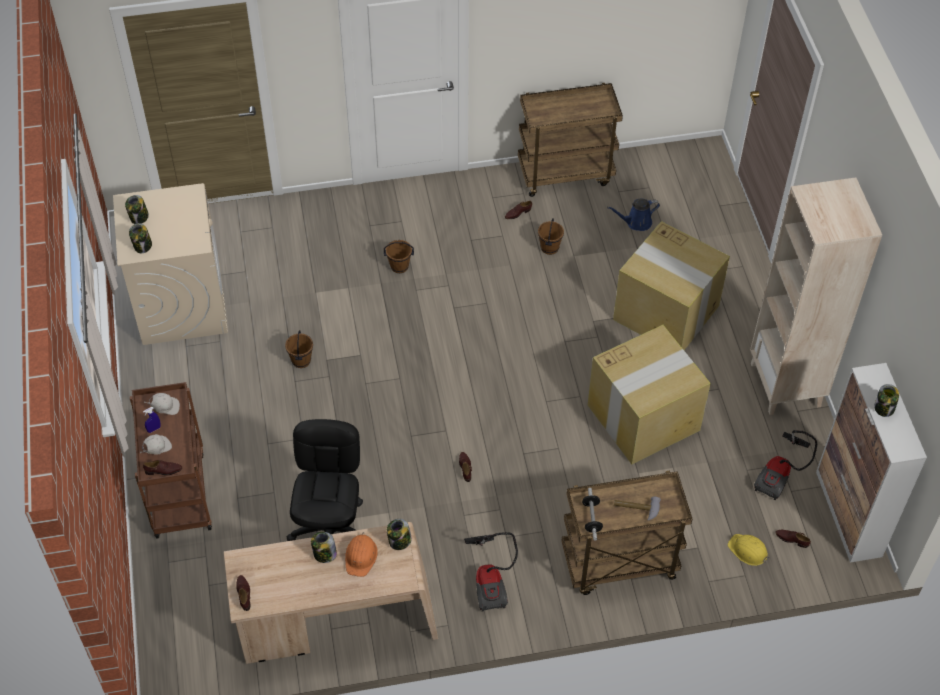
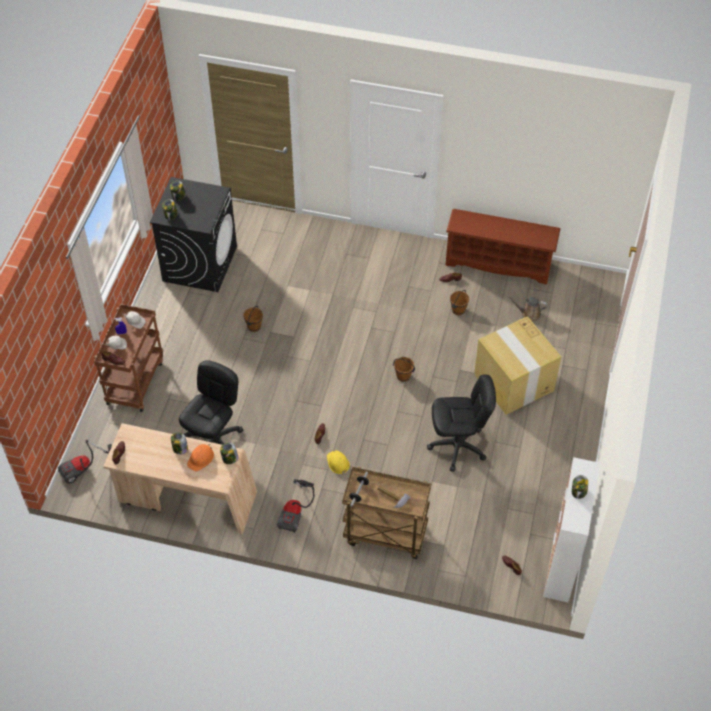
camera: 25 degrees right, 0 degrees up
beige washing machine [113,183,228,345] -> black washing machine [150,177,237,292]
brown bucket [384,240,414,273] -> brown bucket moved to [393,357,415,382]
brown cart [518,83,623,197] -> brown shoe rack [445,209,560,285]
cardboard box [588,325,711,464] -> black office chair [427,374,496,472]
blue watering can [607,199,660,231] -> brown watering can [507,295,547,321]
yellow hard hat [727,534,770,566] -> yellow hard hat moved to [327,450,350,475]
beige bookcase [750,177,882,415] -> none
vacuum cleaner [754,430,817,500] -> vacuum cleaner moved to [58,440,112,483]

